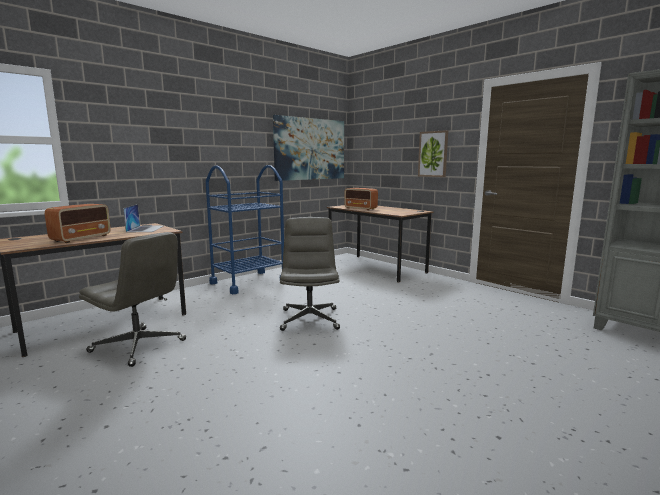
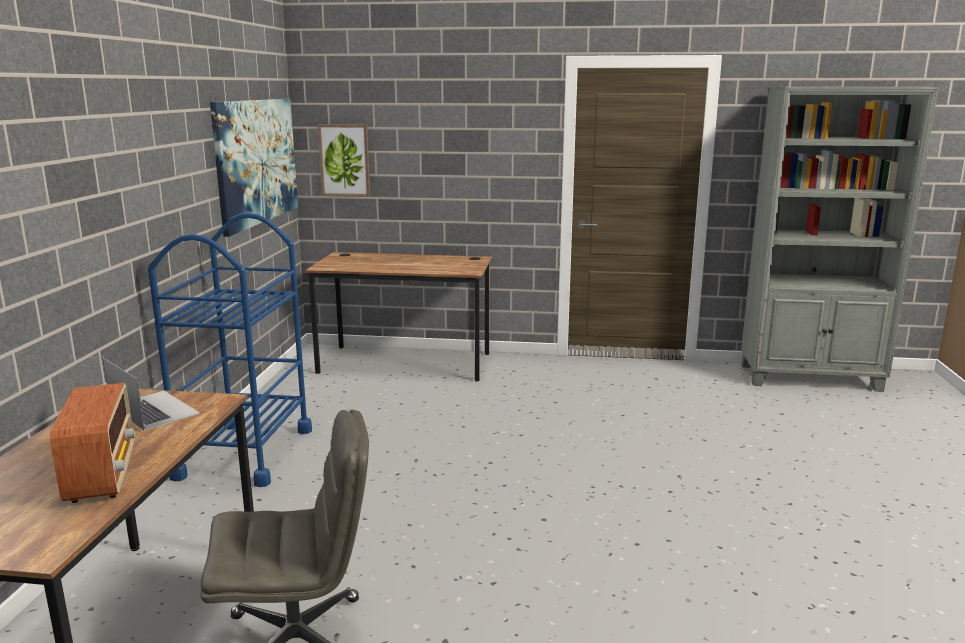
camera: 40 degrees left, 5 degrees up
grey office chair [280,217,340,331] -> none
radio [344,188,378,210] -> none
picture [418,130,448,177] -> picture moved to [318,124,370,197]

